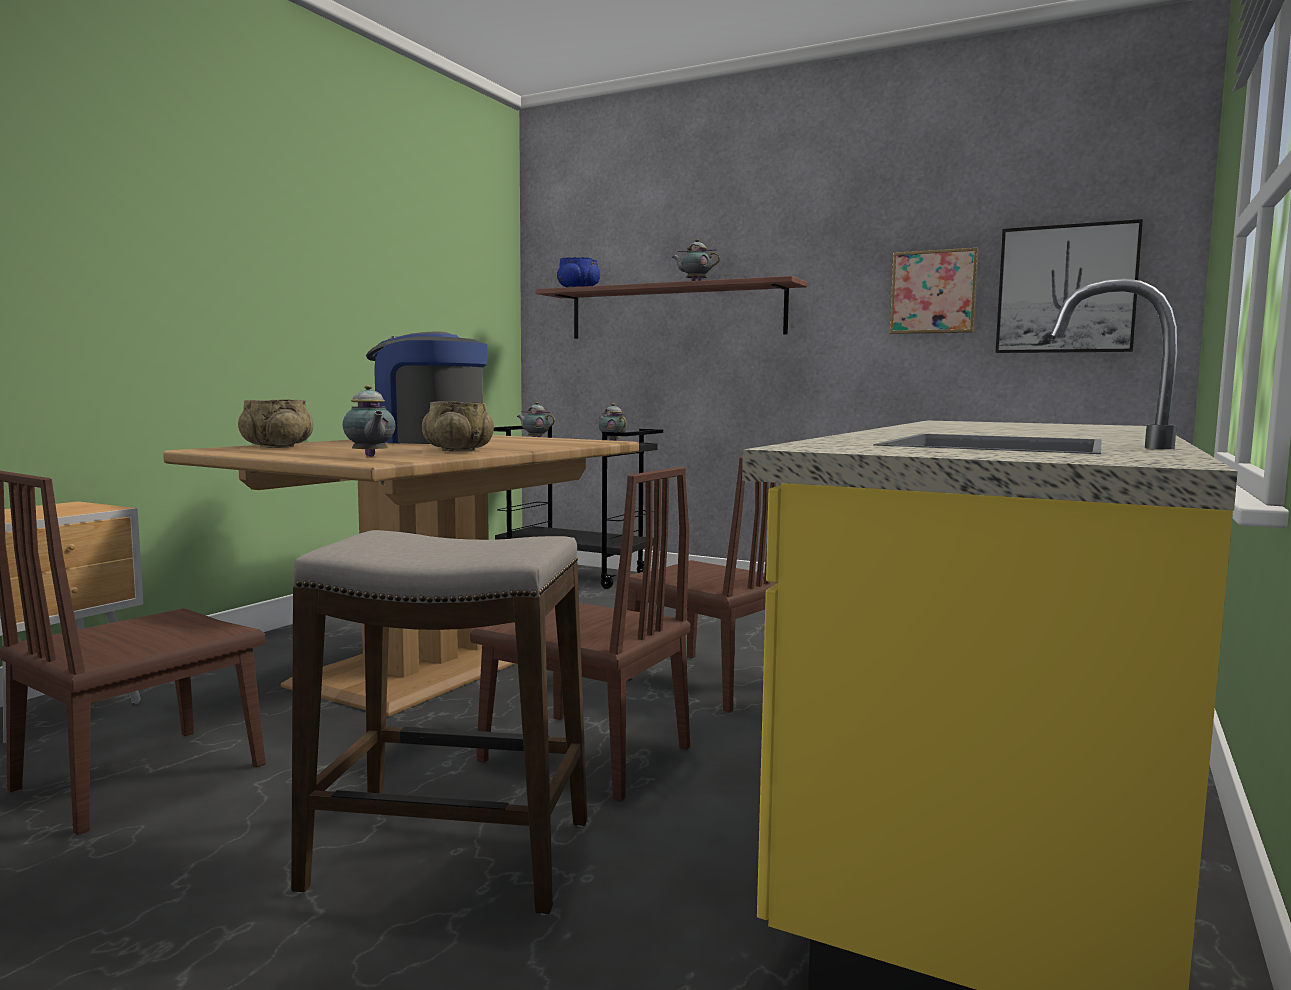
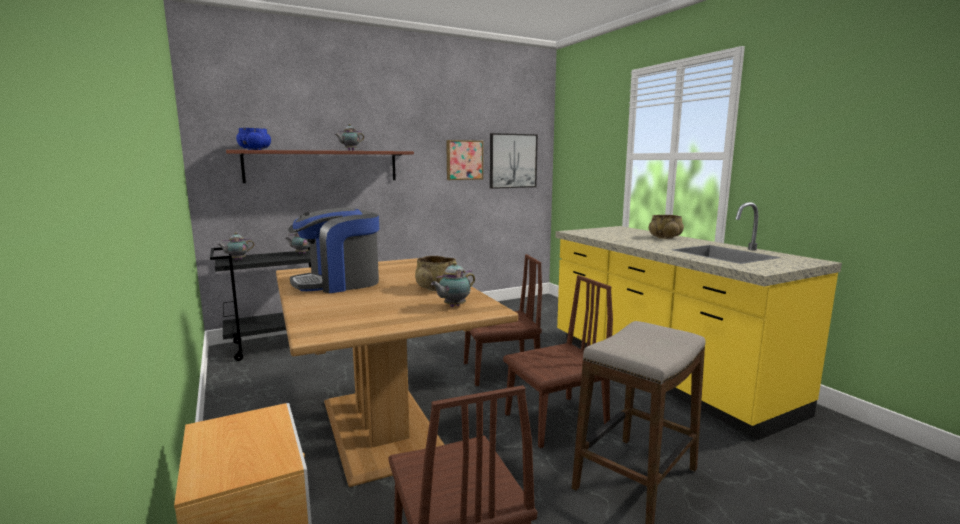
camera: 55 degrees left, 5 degrees up
beige bowl [238,399,313,448] -> beige bowl moved to [649,215,684,239]
teapot [342,385,395,457] -> teapot turned 135 degrees clockwise [431,262,475,307]

